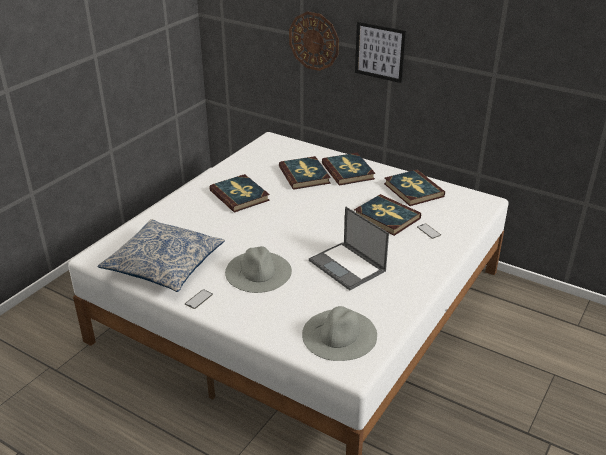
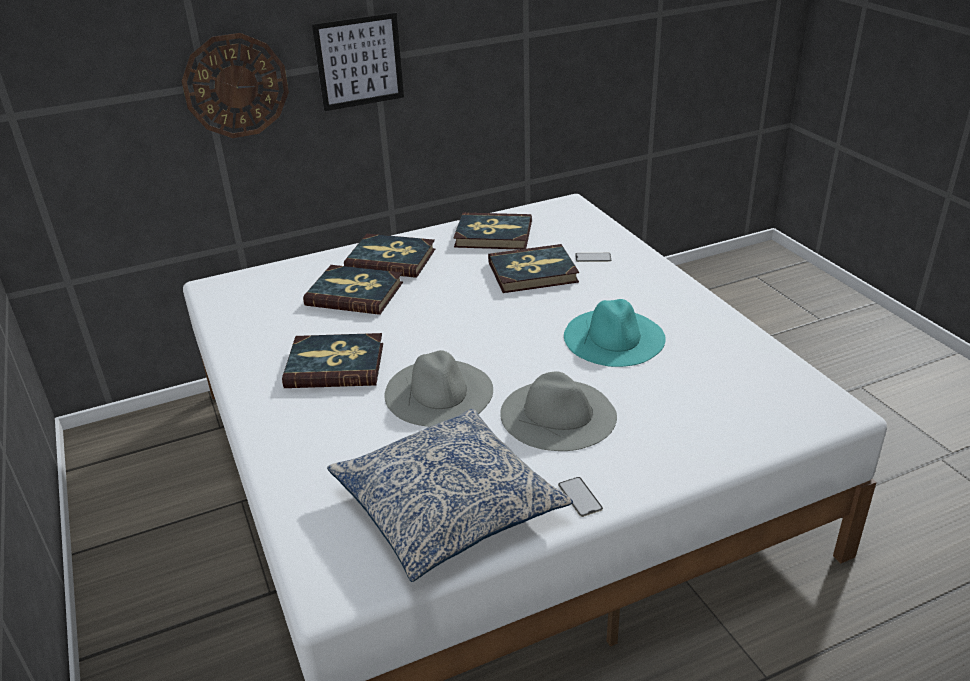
camera: 55 degrees left, 0 degrees up
grey hat [302,306,377,361] -> grey hat moved to [384,350,493,427]
laptop [309,207,389,290] -> turquoise hat [564,299,666,367]

